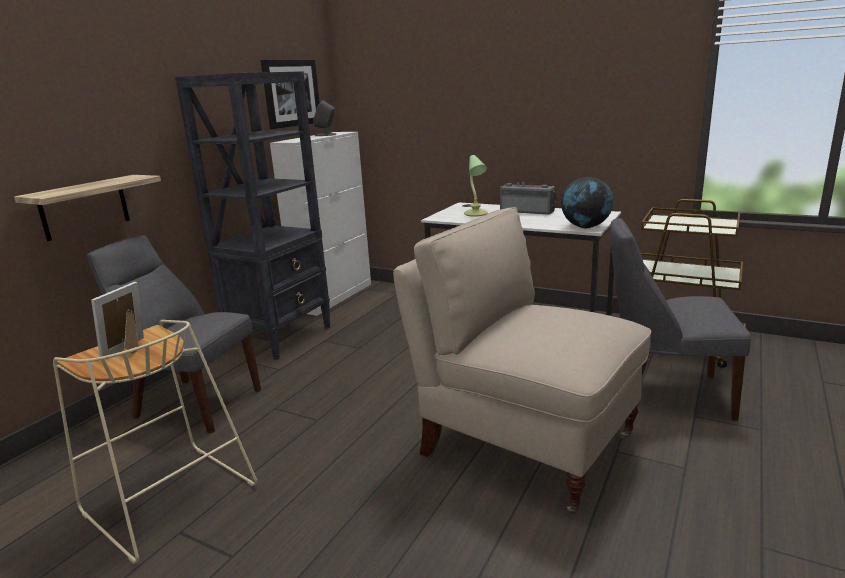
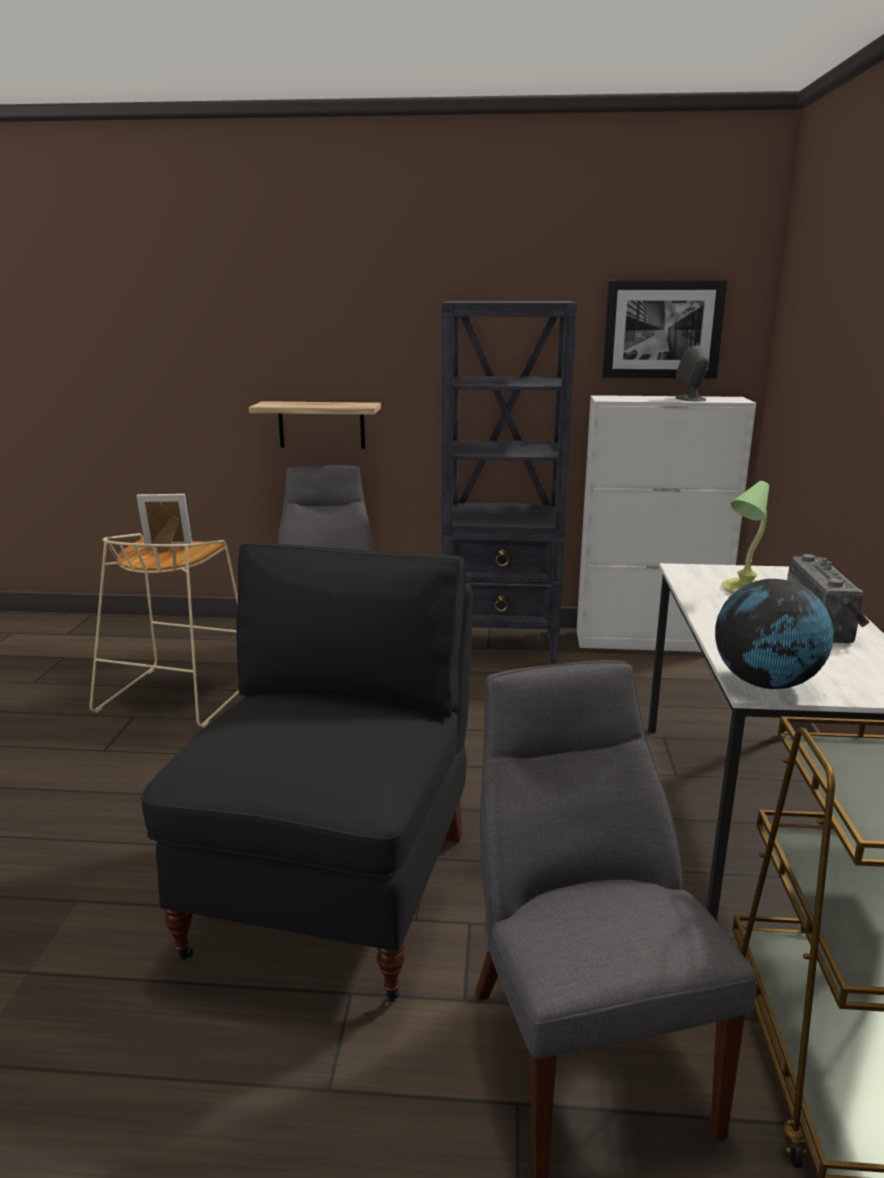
camera: 65 degrees right, 0 degrees up
beige chair [393,207,651,514] -> black chair [141,543,473,1002]

